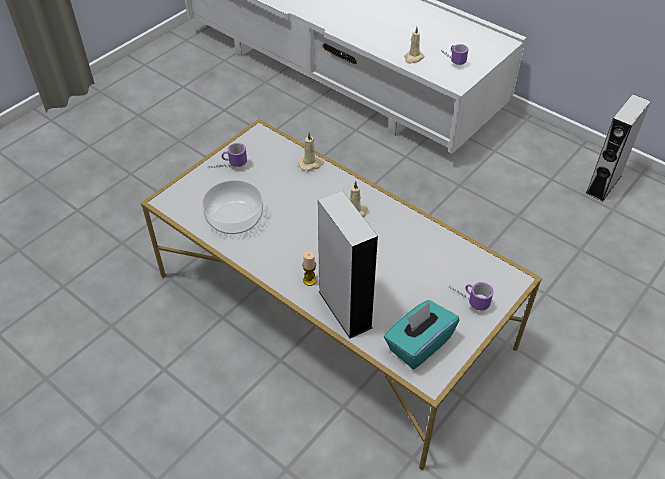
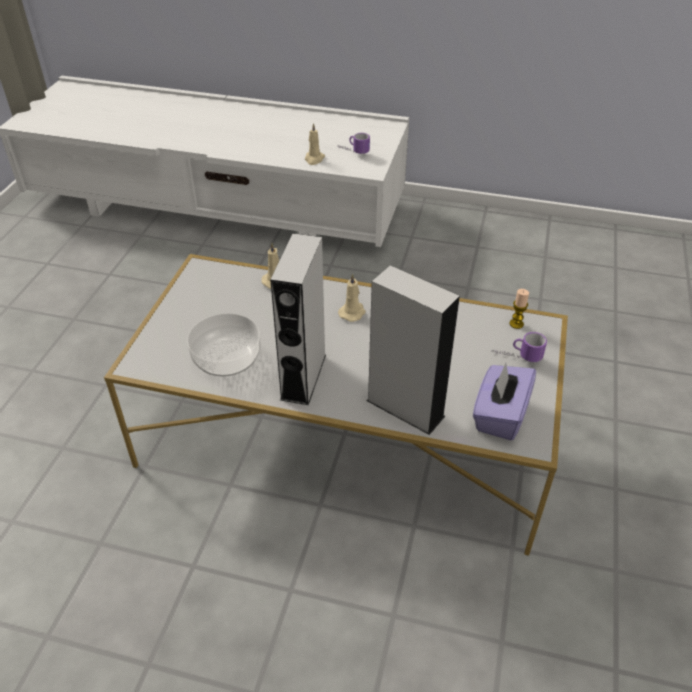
camera: 25 degrees left, 5 degrees down
mug [208,143,247,168] -> none
candle [302,251,317,286] -> candle moved to [509,289,529,329]
turquoise tissue box [384,300,459,369] -> purple tissue box [473,363,536,440]
grey speaker [585,94,651,202] -> grey speaker moved to [270,233,326,405]

